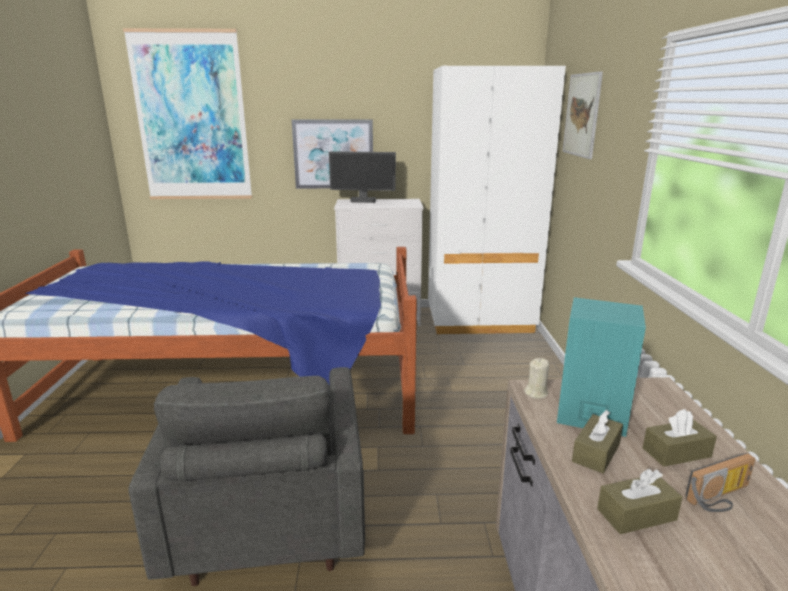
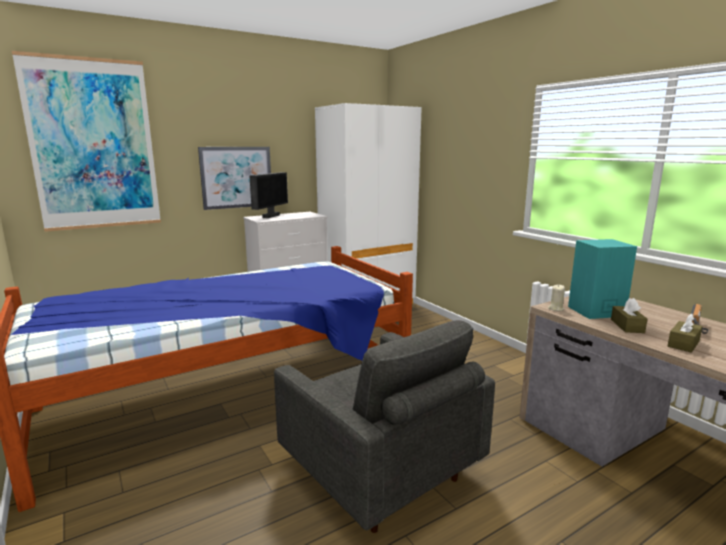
camera: 30 degrees left, 5 degrees down
monitor [329,151,396,203] -> monitor turned 45 degrees counterclockwise [249,172,288,218]
picture [563,71,603,159] -> none
brown tissue box [643,409,717,467] -> none

